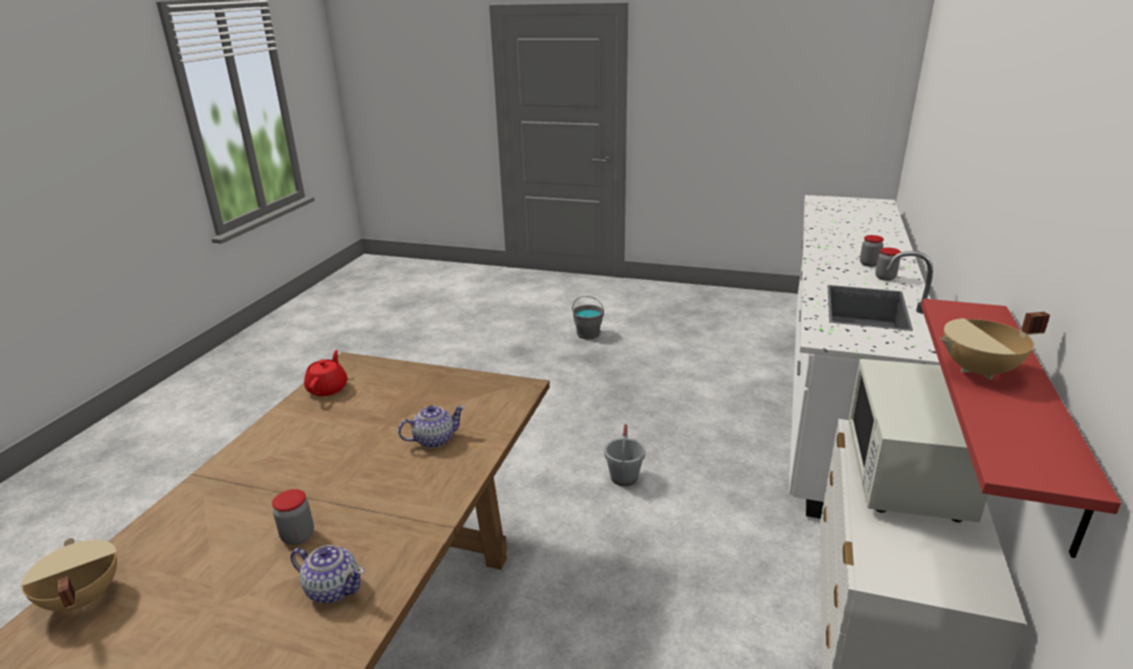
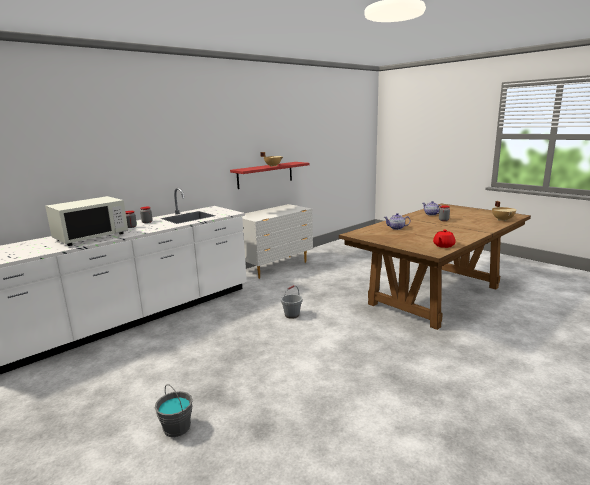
camera: 150 degrees left, 10 degrees down
white microwave [848,359,988,523] -> white microwave moved to [45,196,128,246]

